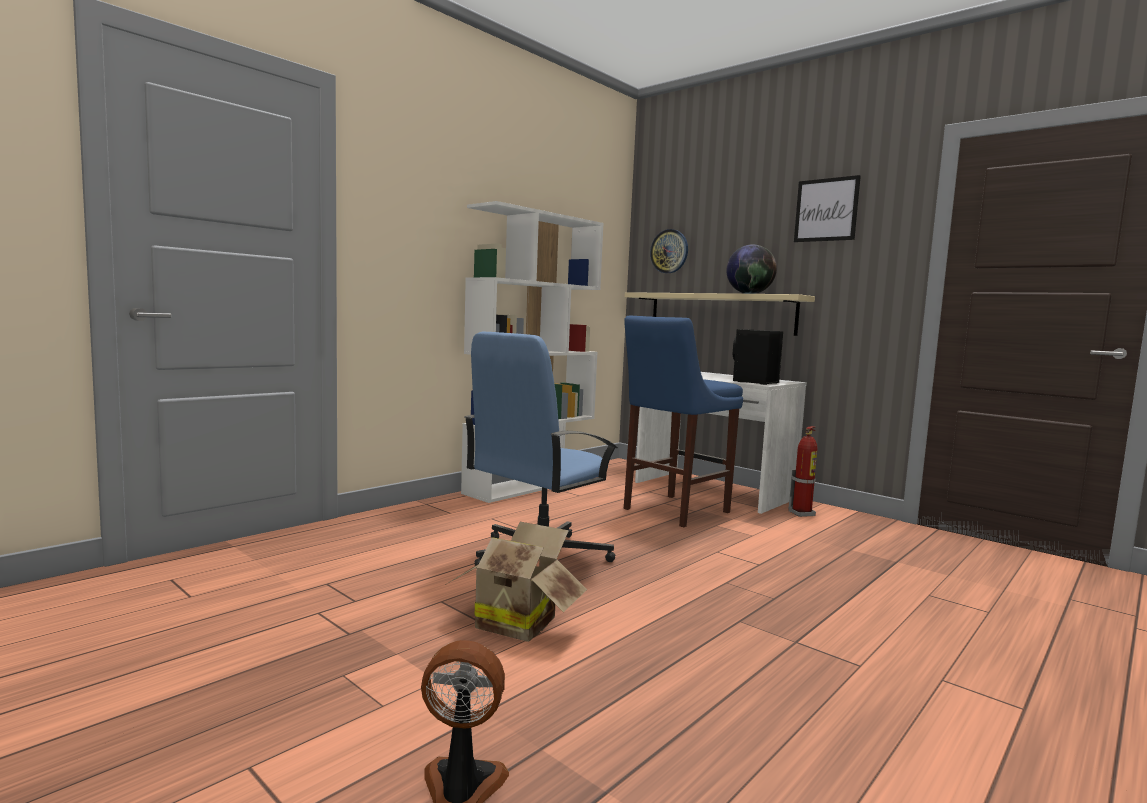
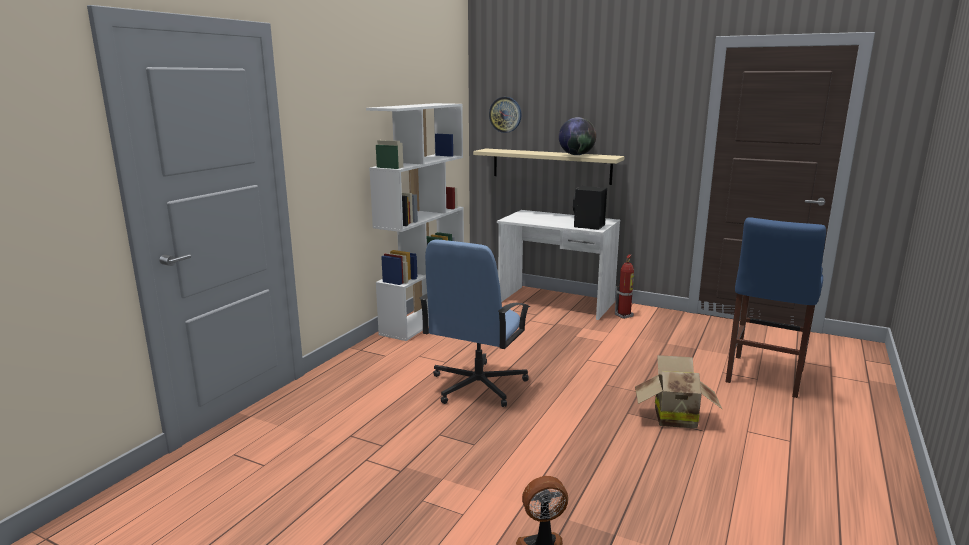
camera: 15 degrees left, 10 degrees up
cardboard box [445,522,587,642] -> cardboard box moved to [635,355,722,429]
blue stool [624,316,743,527] -> blue stool moved to [726,217,826,398]
picture [794,175,861,242] -> none

